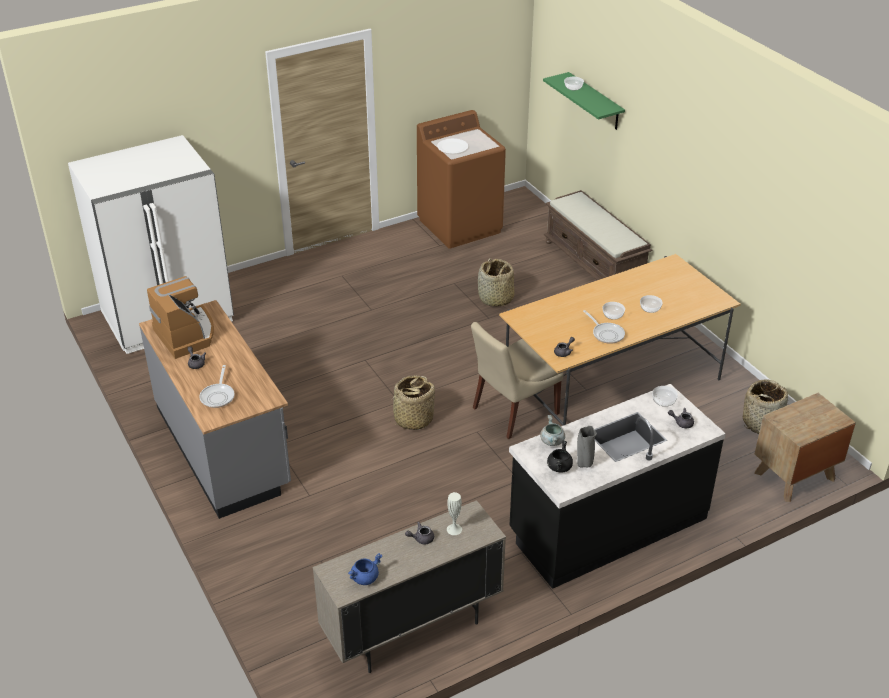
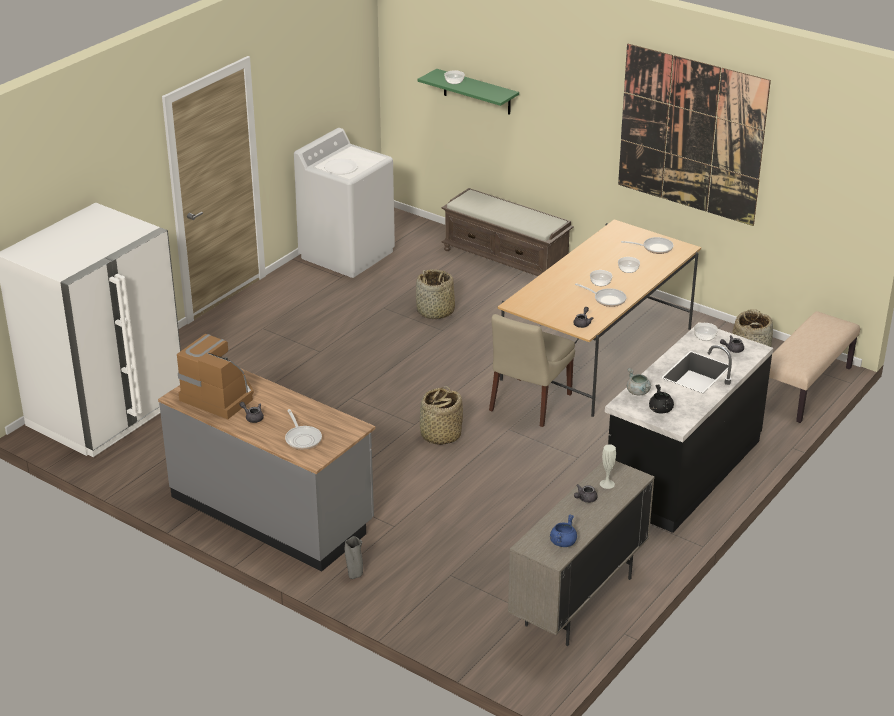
camera: 25 degrees left, 5 degrees down
brown washing machine [417,110,506,249] -> white washing machine [294,128,395,278]
grey vase [577,426,597,467] -> grey vase moved to [345,536,363,579]
brown nightstand [754,393,856,502] -> beige bench [769,311,860,423]
none -> picture [618,44,771,226]
none -> frying pan [621,237,673,254]

